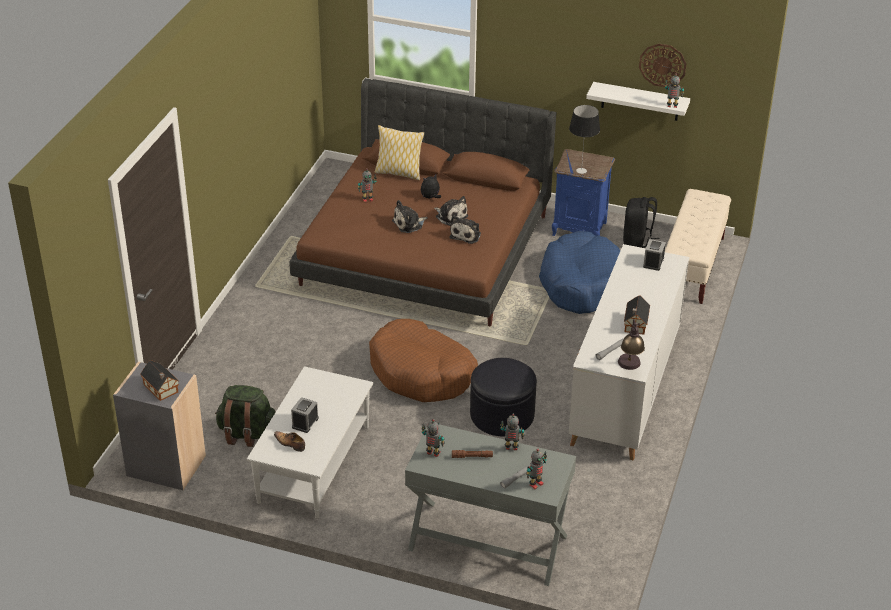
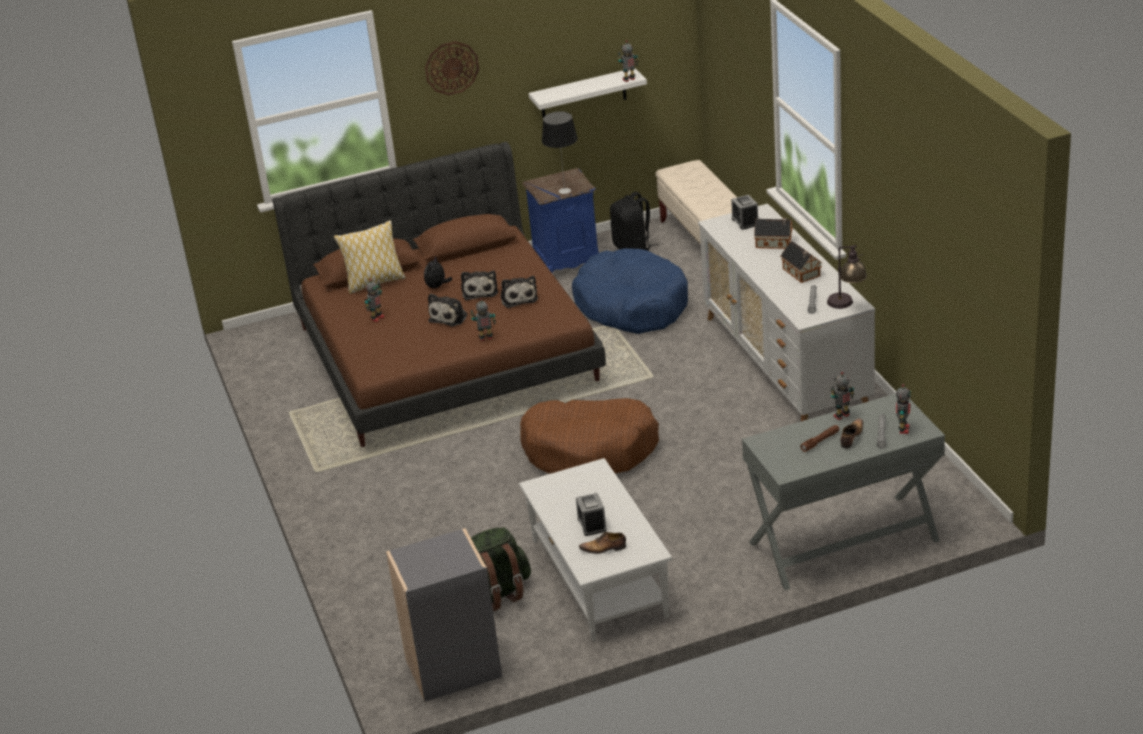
camera: 35 degrees left, 5 degrees down
toy house [140,360,179,401] -> toy house moved to [754,218,793,249]
toy robot [421,419,445,457] -> toy robot moved to [470,298,496,341]
plush toy [434,196,468,226] -> plush toy turned 75 degrees clockwise [461,271,498,300]
black ottoman [470,358,537,436] -> none
wall clock [639,44,687,87] -> wall clock moved to [425,41,479,95]
none -> shoe [841,419,863,449]

